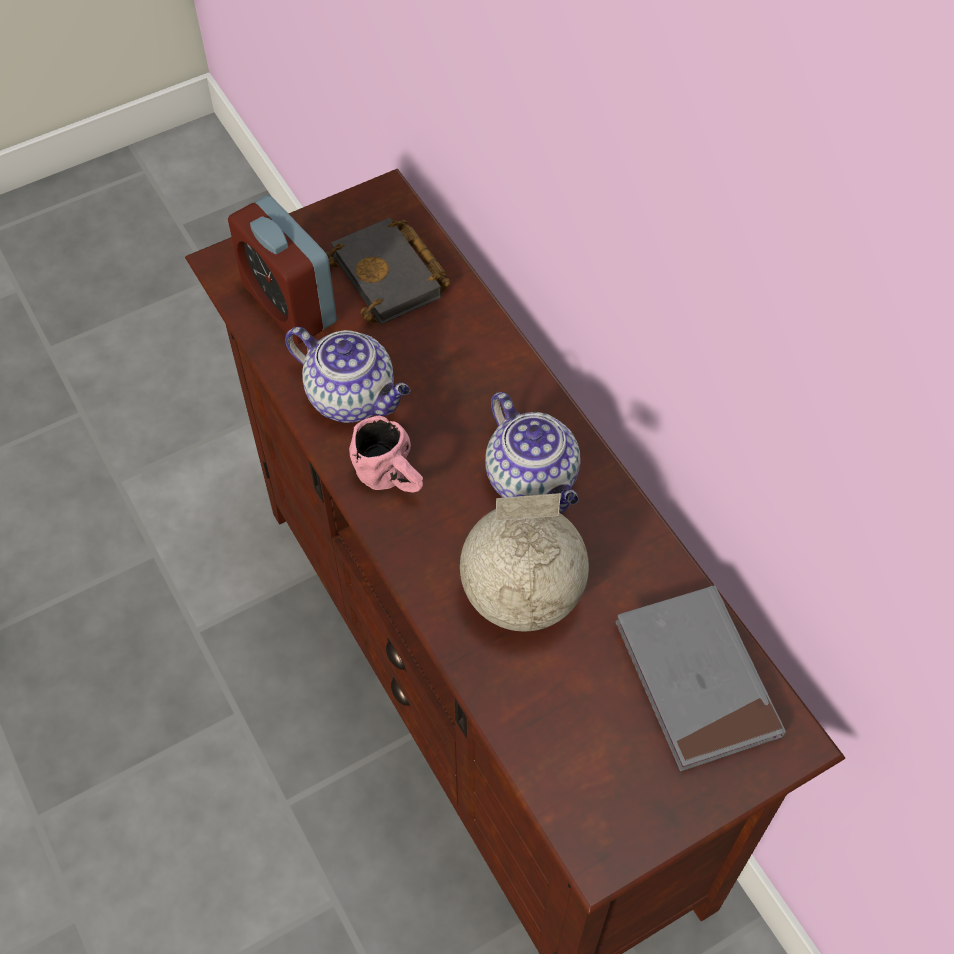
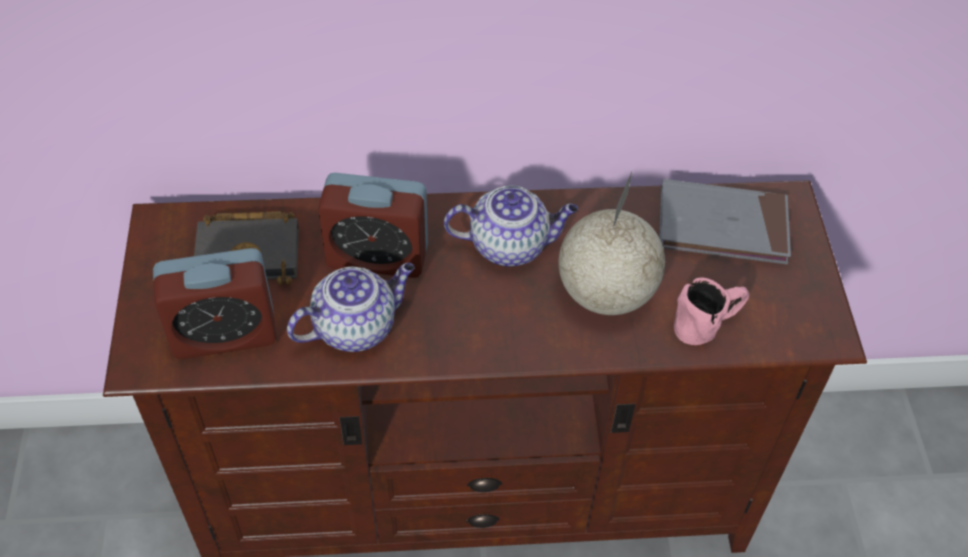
camera: 65 degrees left, 5 degrees down
pink mug [349,416,423,493] -> pink mug moved to [674,278,749,345]
none -> alarm clock [318,173,428,278]

